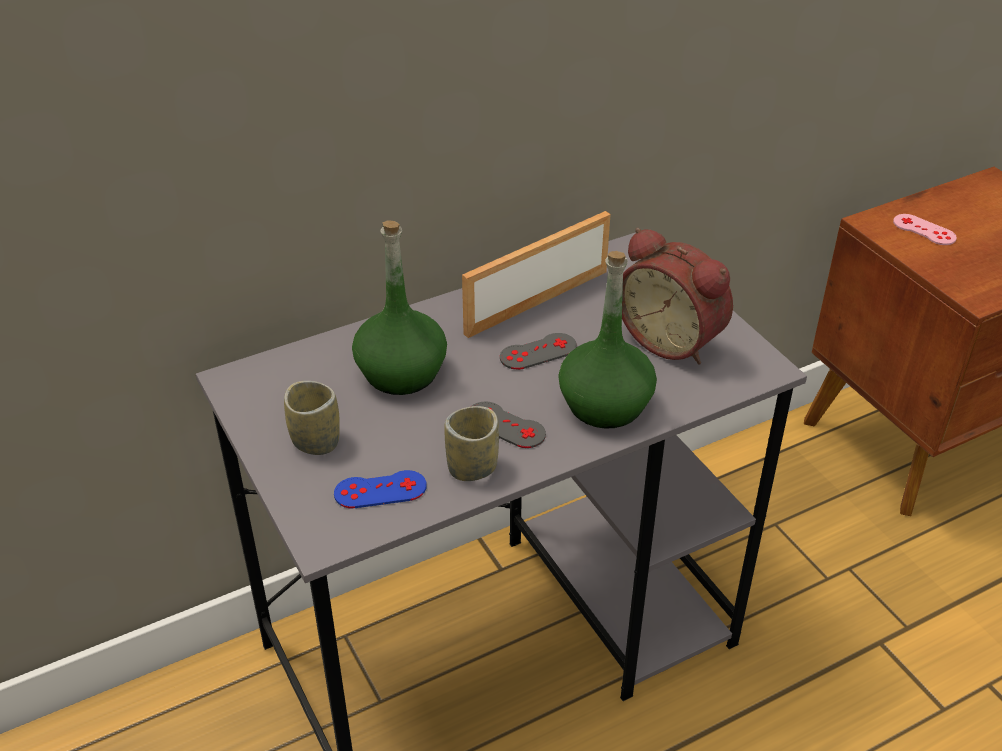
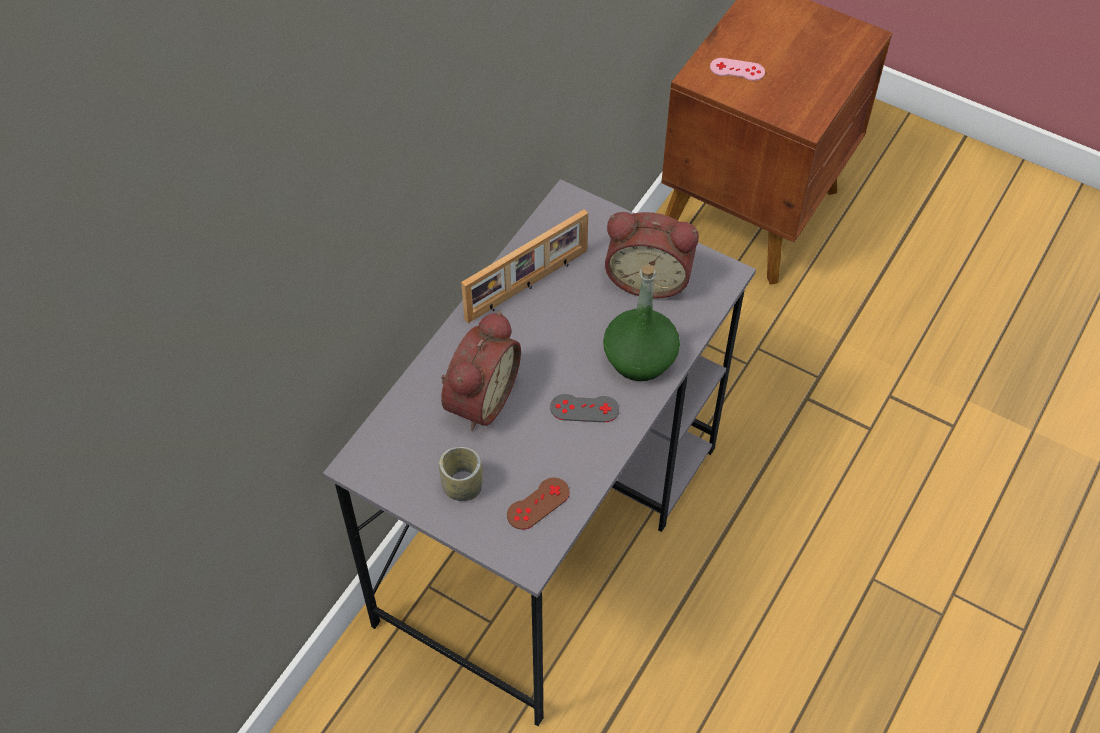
camera: 30 degrees left, 15 degrees up
blue game controller [334,470,427,508] -> brown game controller [507,478,570,530]
green bottle [352,220,447,395] -> alarm clock [441,311,521,431]
cup [444,406,499,481] -> none
picture frame [462,211,610,338] -> picture frame turned 150 degrees counterclockwise [461,209,588,323]
grey game controller [500,333,577,370] -> none

